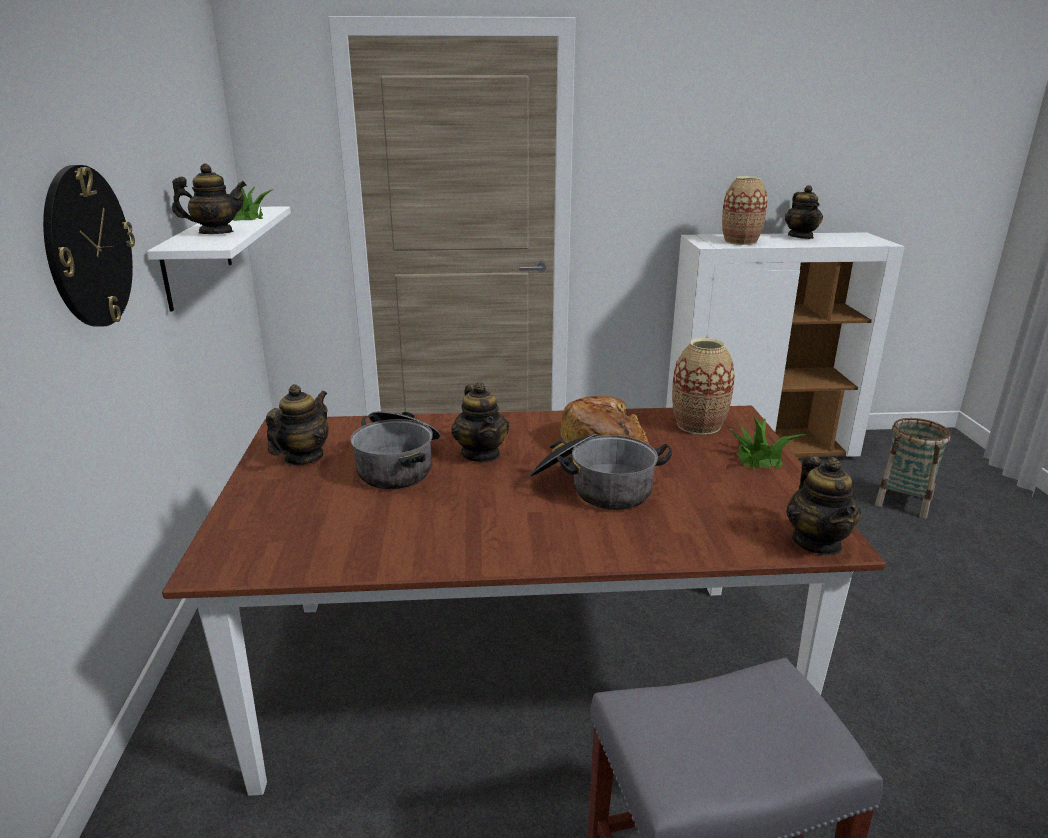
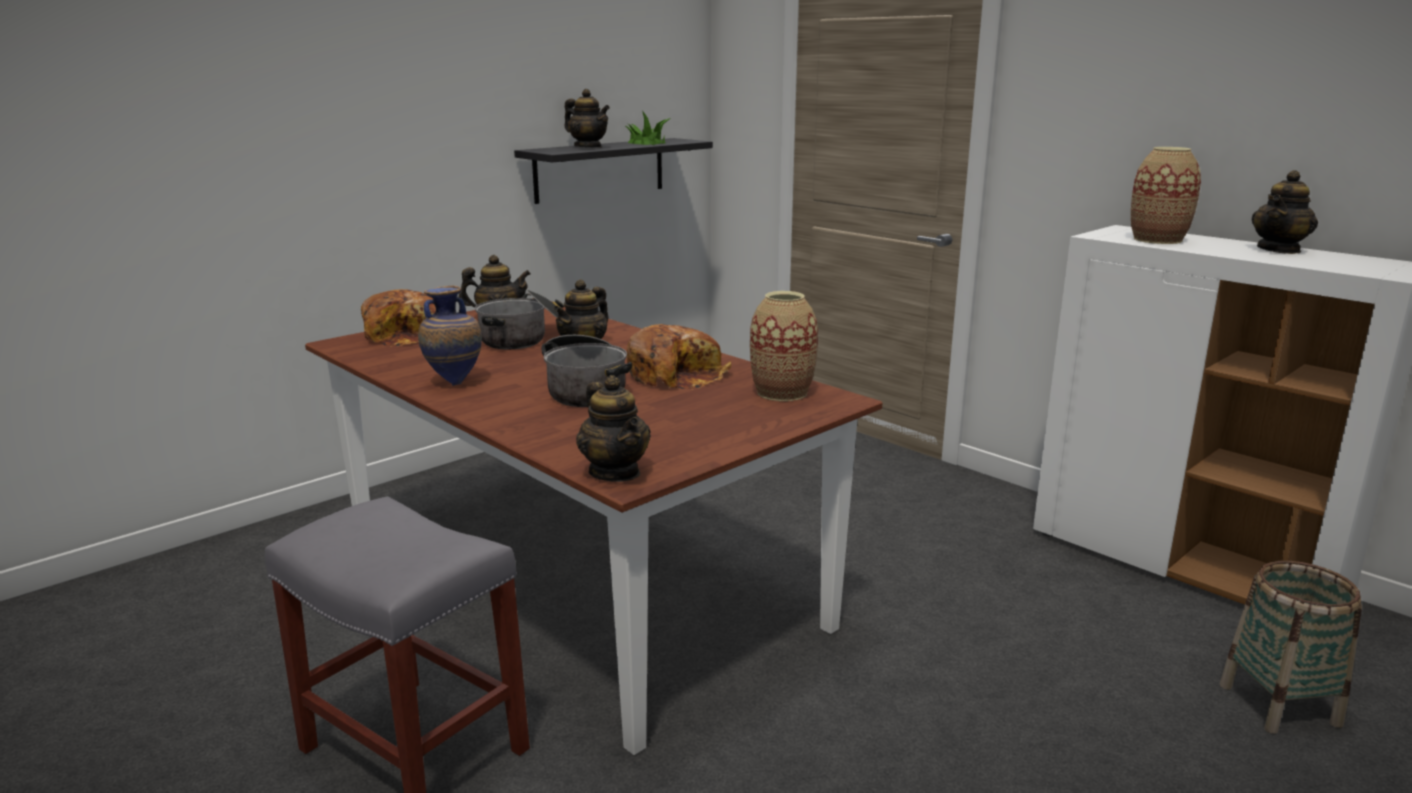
camera: 50 degrees right, 5 degrees down
wall clock [43,165,135,327] -> none
white shelf [147,206,291,312] -> black shelf [514,138,713,204]
potted plant [729,416,805,470] -> none
teapot [786,455,861,556] -> teapot turned 75 degrees counterclockwise [576,375,651,482]
none -> bread [361,289,436,347]
none -> vase [418,286,482,386]

